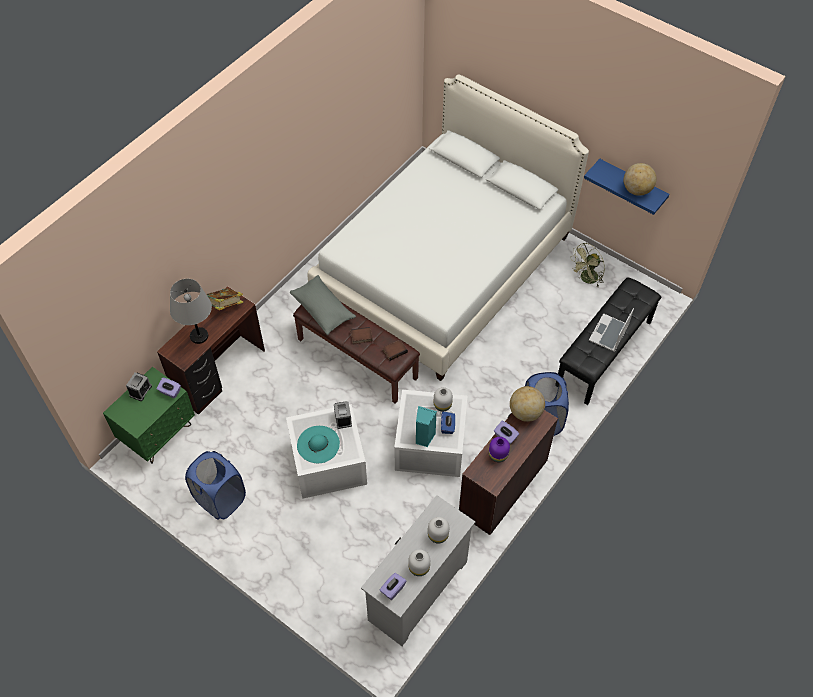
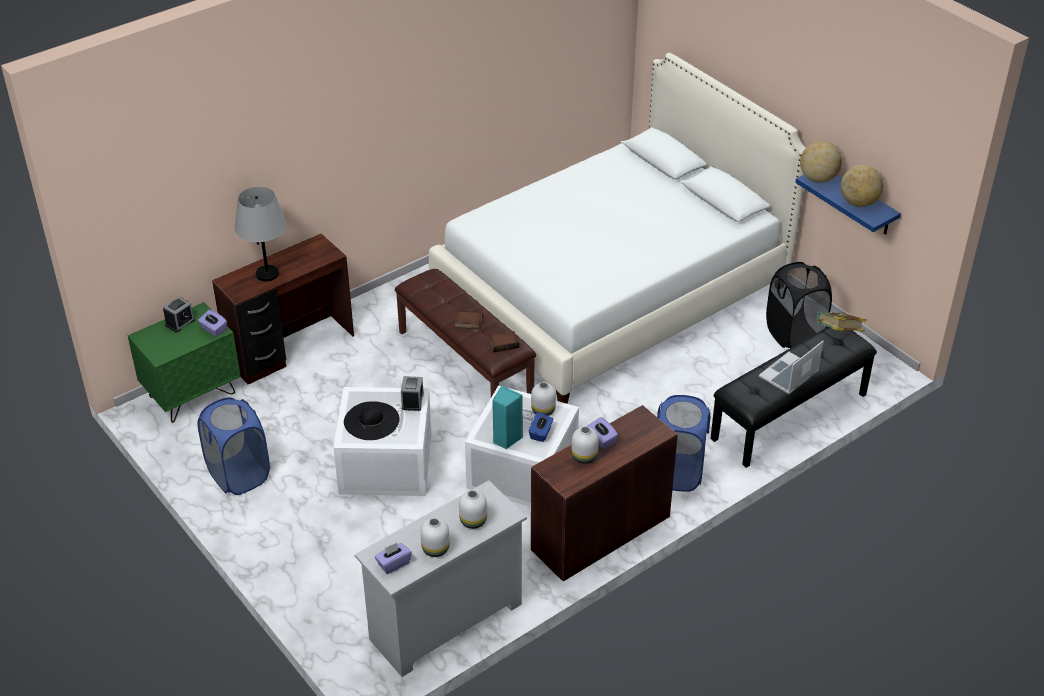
camera: 15 degrees right, 15 degrees down
book [206,288,243,310] -> book moved to [816,312,867,332]
grey pillow [289,275,356,335] -> none
turquoise hat [297,426,340,463] -> black hat [344,401,399,440]
purple vase [489,437,510,462] -> white vase [572,426,599,464]
globe [510,386,545,422] -> globe moved to [800,141,842,182]
green fan [571,243,605,288] -> black laundry basket [766,262,832,348]

